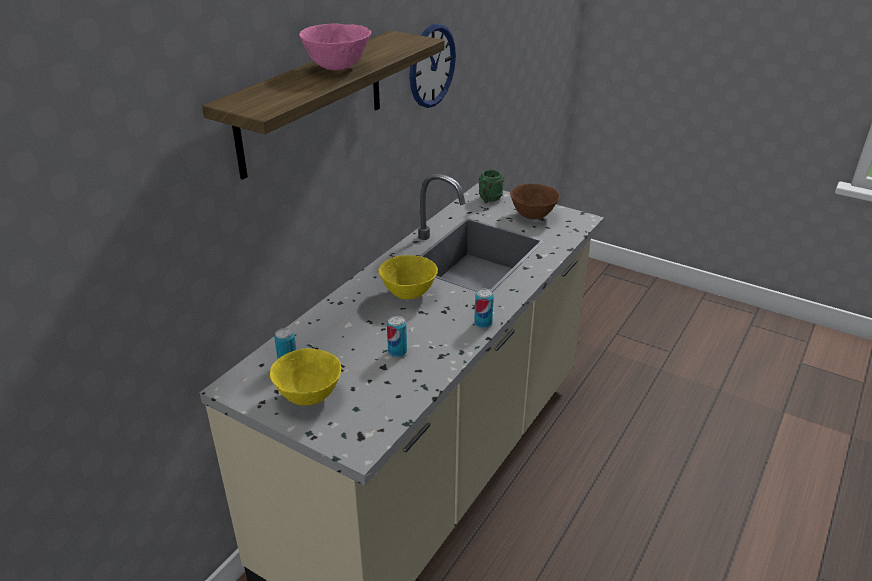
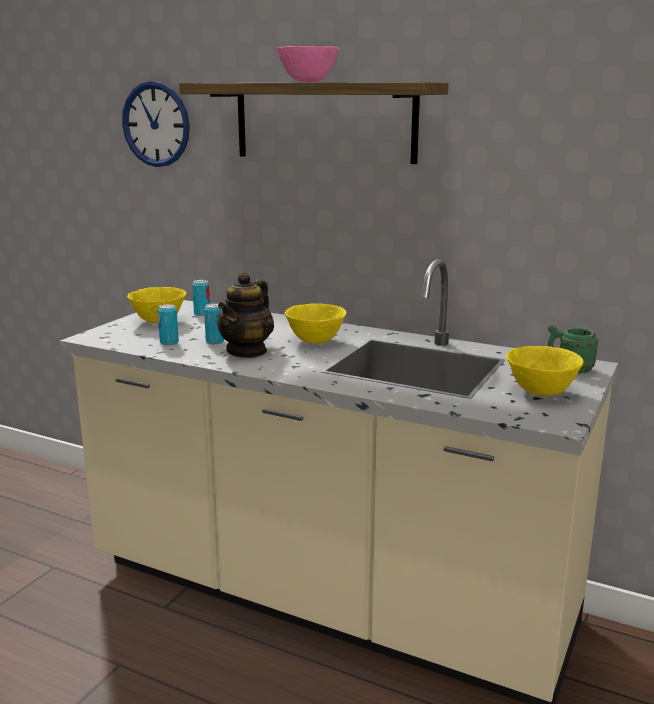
camera: 85 degrees right, 15 degrees down
wall clock [409,24,456,108] -> wall clock moved to [122,81,190,167]
can [474,289,494,328] -> can moved to [158,304,179,345]
brown bowl [510,184,560,219] -> yellow bowl [506,346,584,396]
none -> teapot [217,272,274,358]

